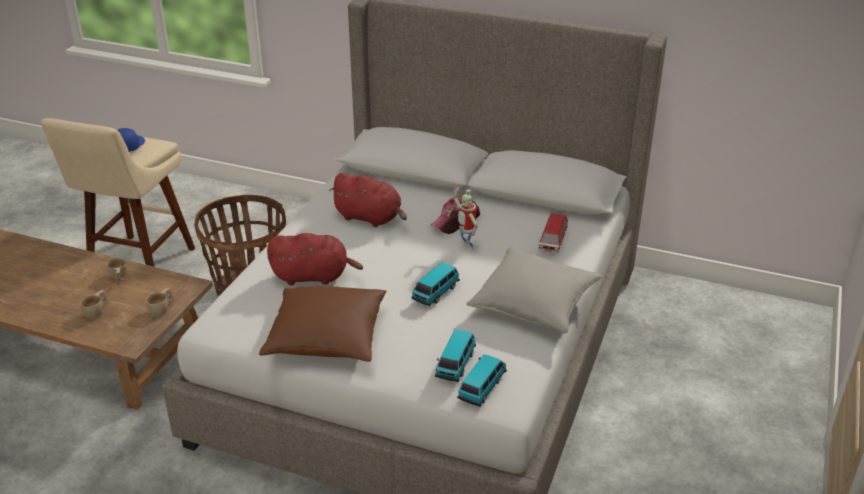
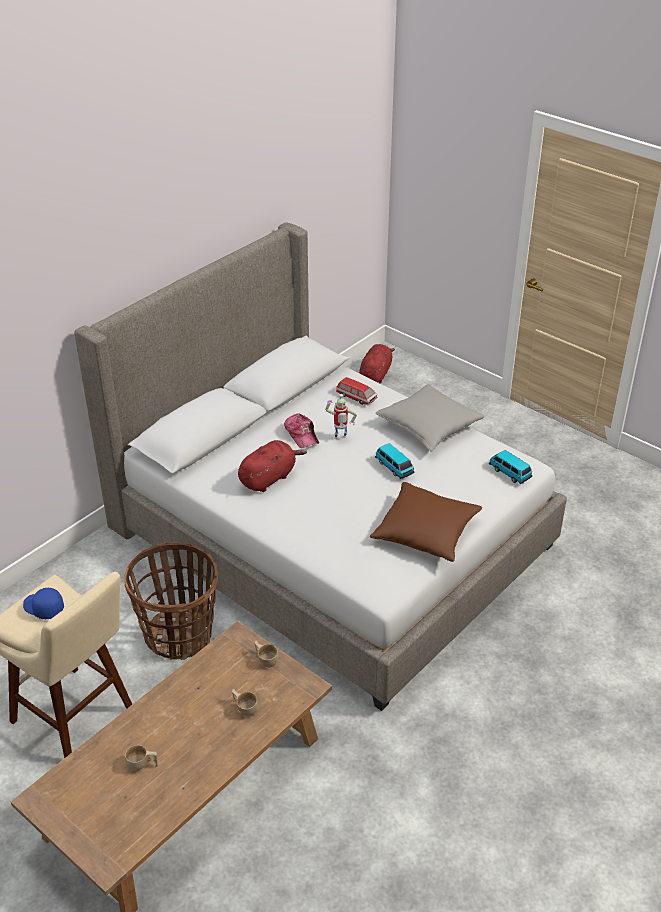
camera: 70 degrees left, 5 degrees up
beige cup [106,258,127,285] -> beige cup moved to [125,745,158,771]
red plush toy [267,233,363,285] -> red plush toy moved to [359,344,395,384]
toy car [435,329,476,382] -> none

